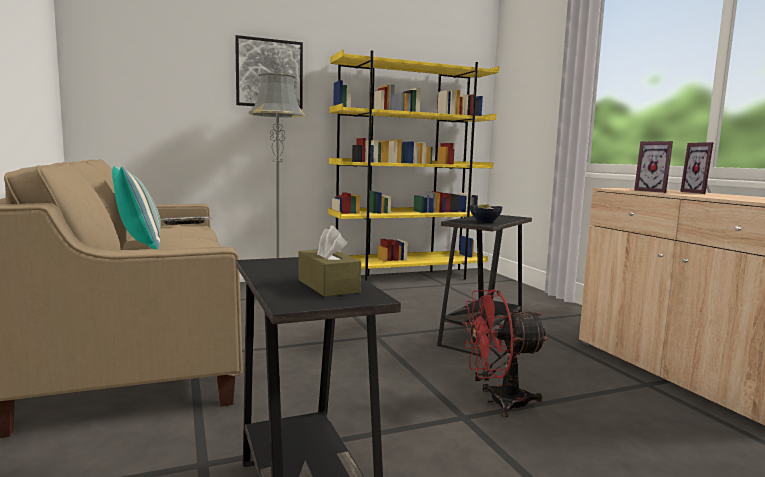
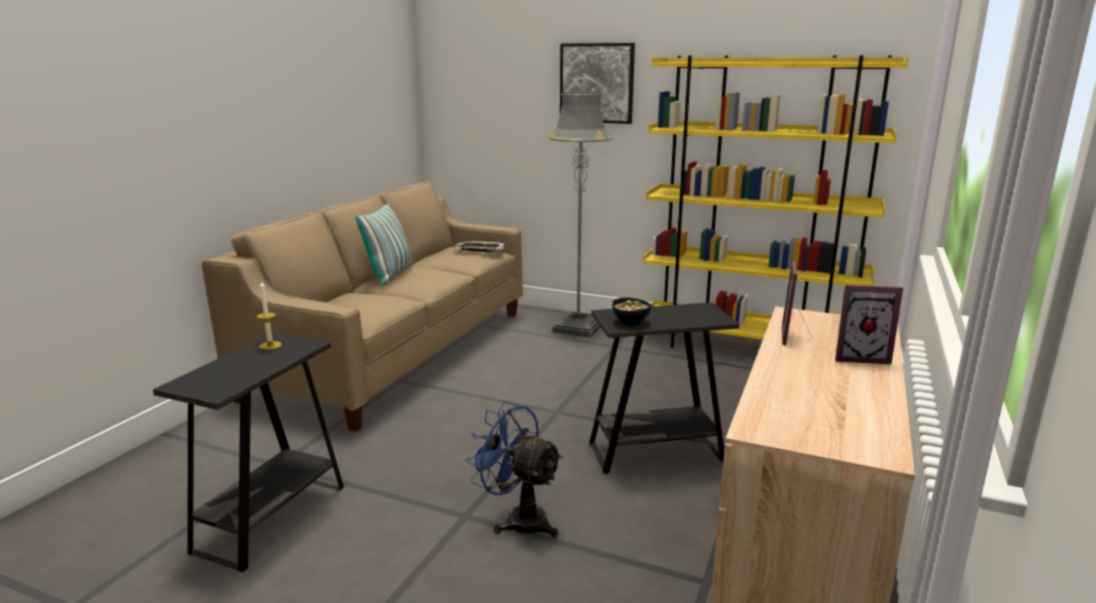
camera: 45 degrees right, 10 degrees up
brown tissue box [298,225,361,297] -> none
red fan [462,289,549,417] -> blue fan [465,401,563,538]
picture frame [680,142,714,194] -> picture frame turned 120 degrees counterclockwise [835,285,903,365]
none -> candle [257,280,282,350]

